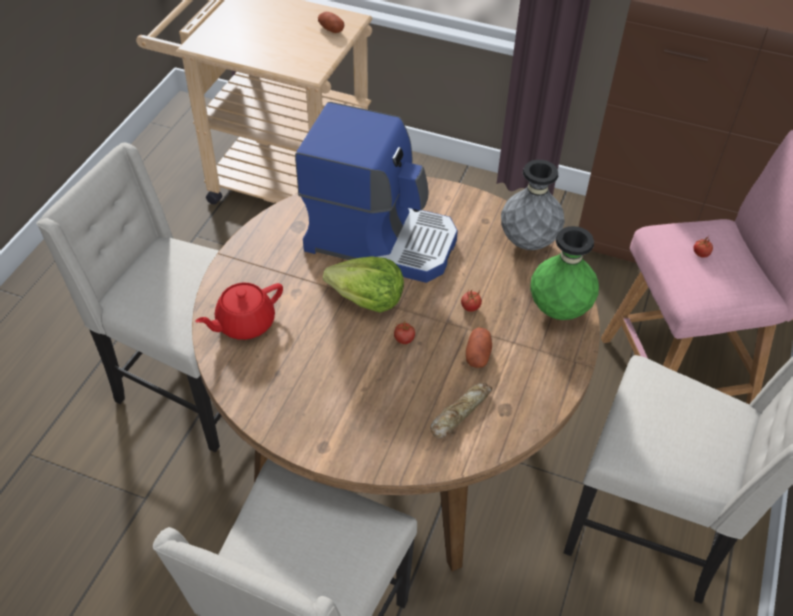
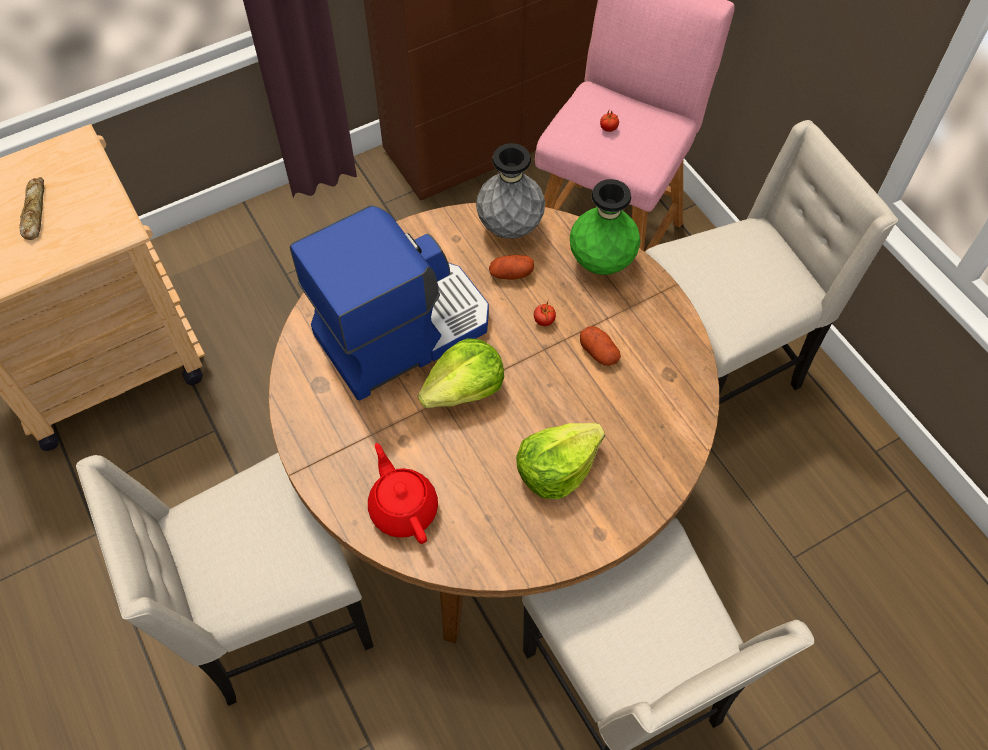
camera: 50 degrees left, 10 degrees up
red teapot [195,283,283,340] -> red teapot turned 150 degrees clockwise [368,443,438,544]
potato [318,12,344,33] -> potato moved to [489,255,534,280]
tomato [394,321,415,344] -> none
bread [430,383,492,438] -> bread moved to [19,177,44,240]
none -> lettuce [516,423,605,499]

